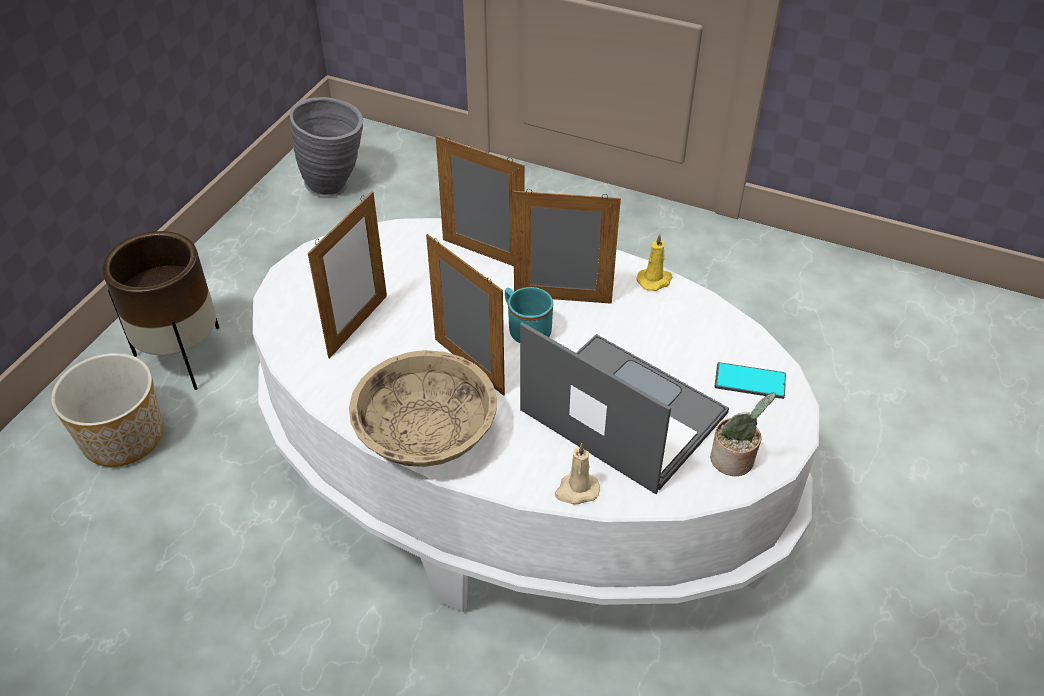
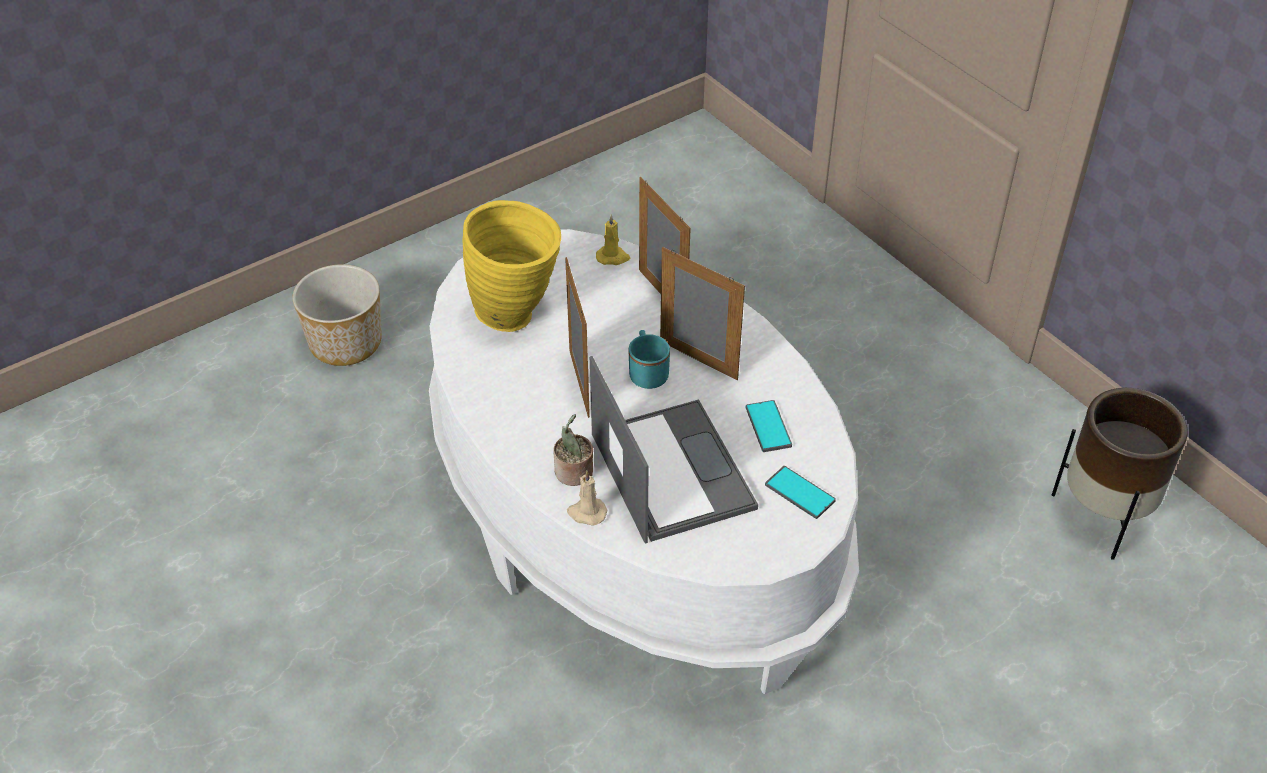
camera: 30 degrees right, 0 degrees up
brown planter [102,231,219,390] -> brown planter moved to [1052,388,1188,559]
grey vase [289,97,363,196] -> none
picture frame [308,191,387,359] -> yellow vase [462,200,561,332]
beige bowl [349,350,497,467] -> none
yellow candle [636,234,672,291] -> yellow candle moved to [596,214,630,265]
potted plant [710,392,776,476] -> potted plant moved to [553,414,593,486]
none -> phone [746,400,792,452]

